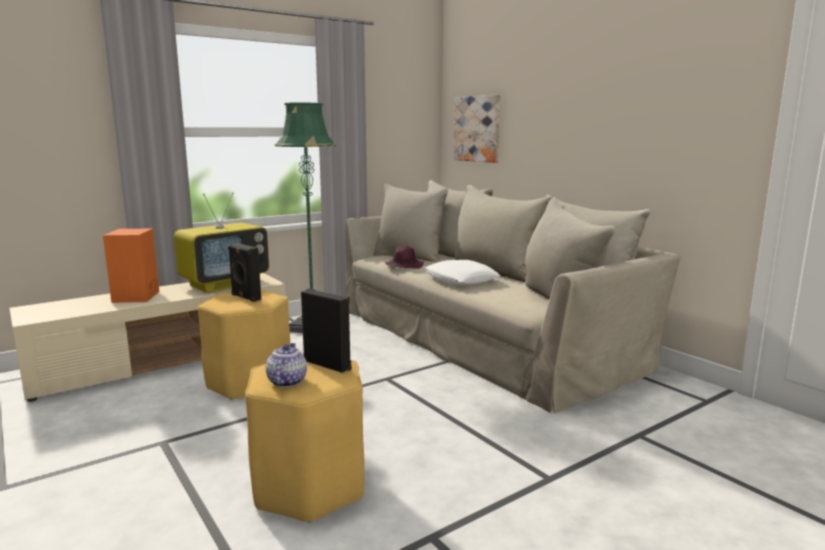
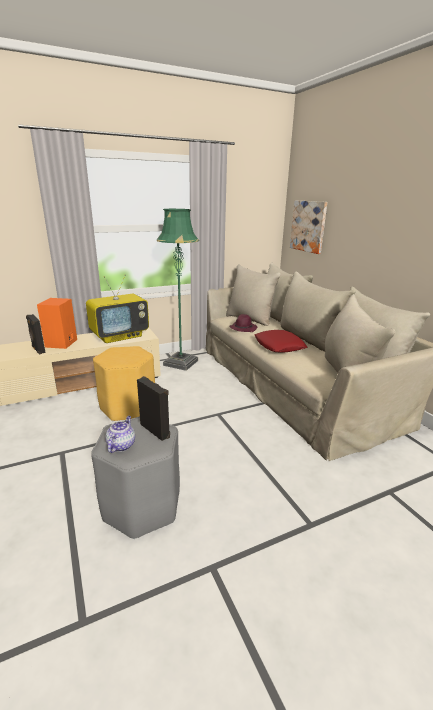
camera: 10 degrees right, 10 degrees up
black speaker [228,243,261,302] -> black speaker moved to [26,314,46,354]
yellow stool [245,354,365,523] -> grey stool [91,416,180,539]
white pillow [424,260,500,285] -> red pillow [254,330,308,353]

